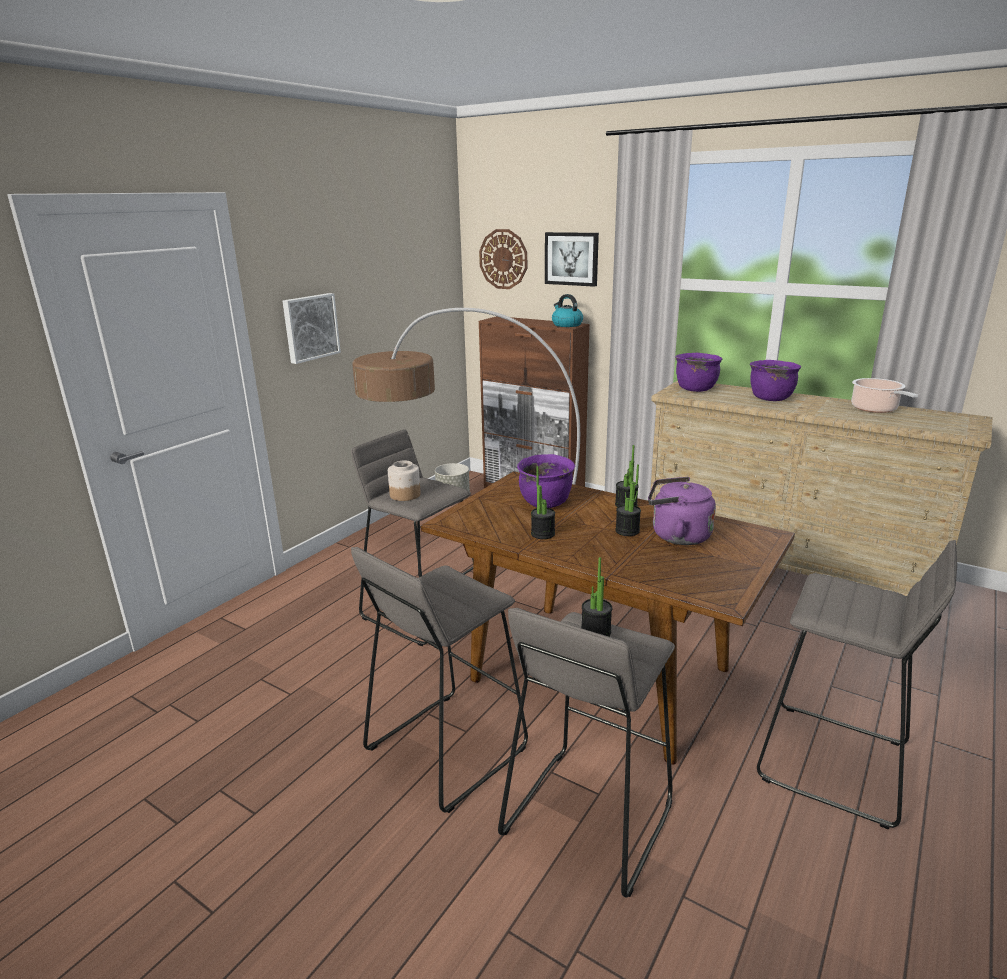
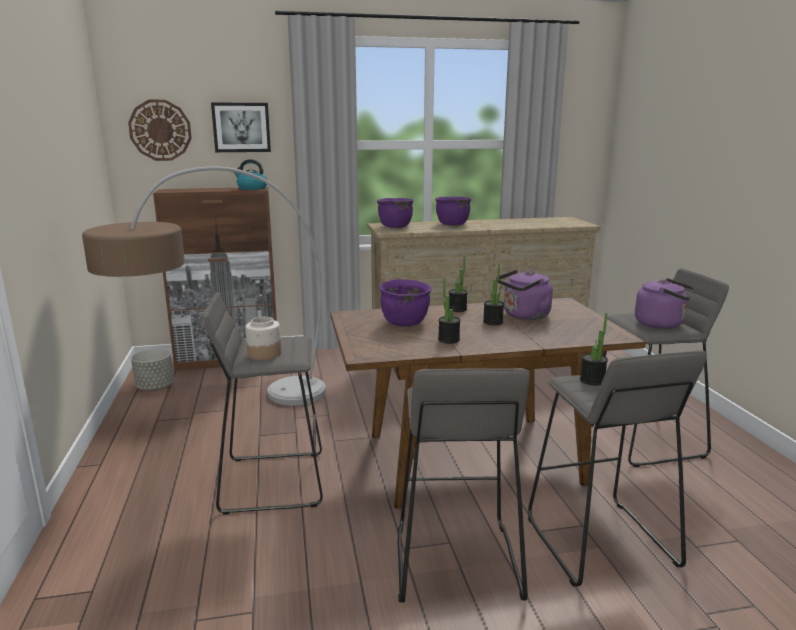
camera: 45 degrees left, 5 degrees down
picture [282,293,341,364] -> none
cooking pot [851,378,918,413] -> none
none -> purple kettle [635,278,694,329]

